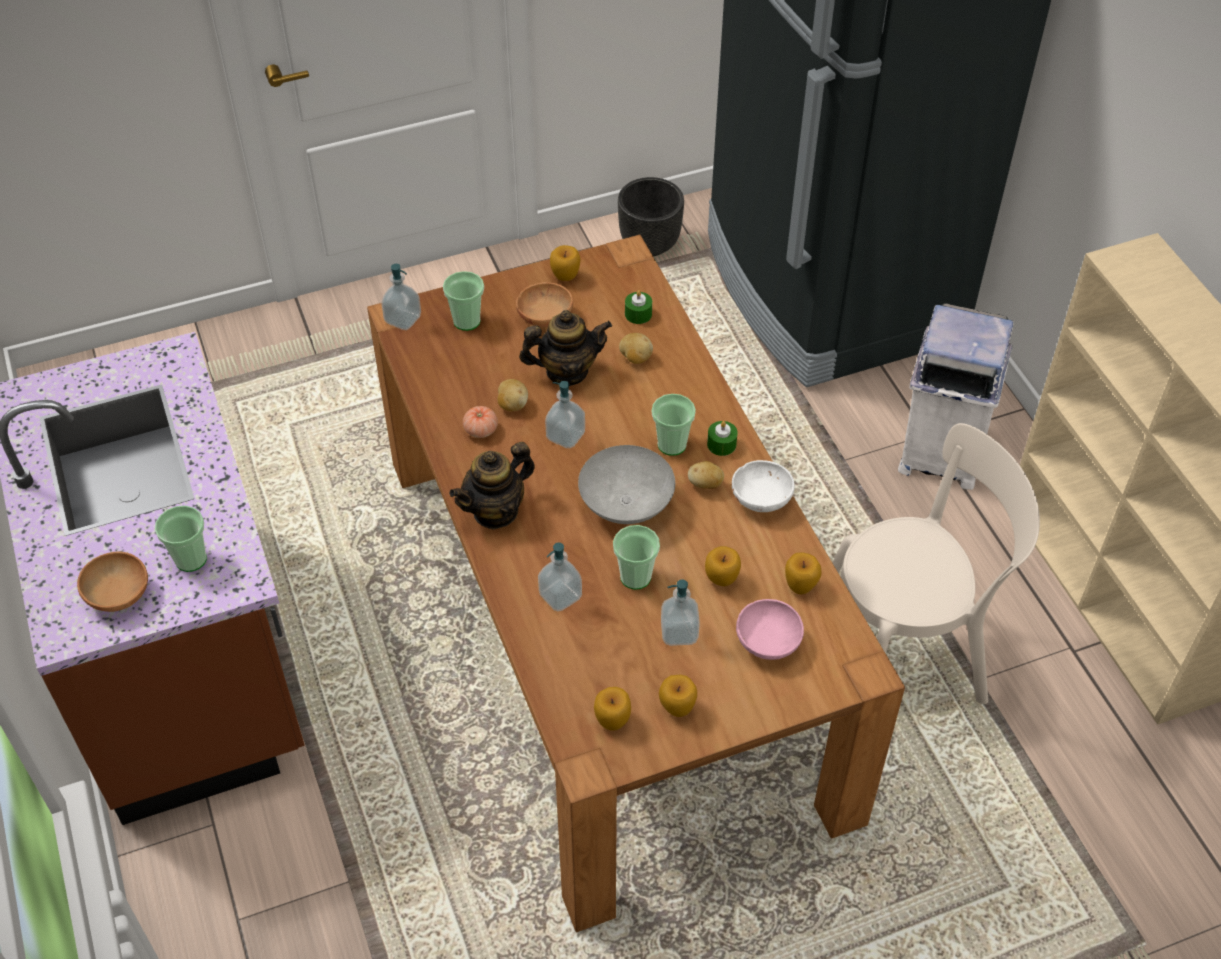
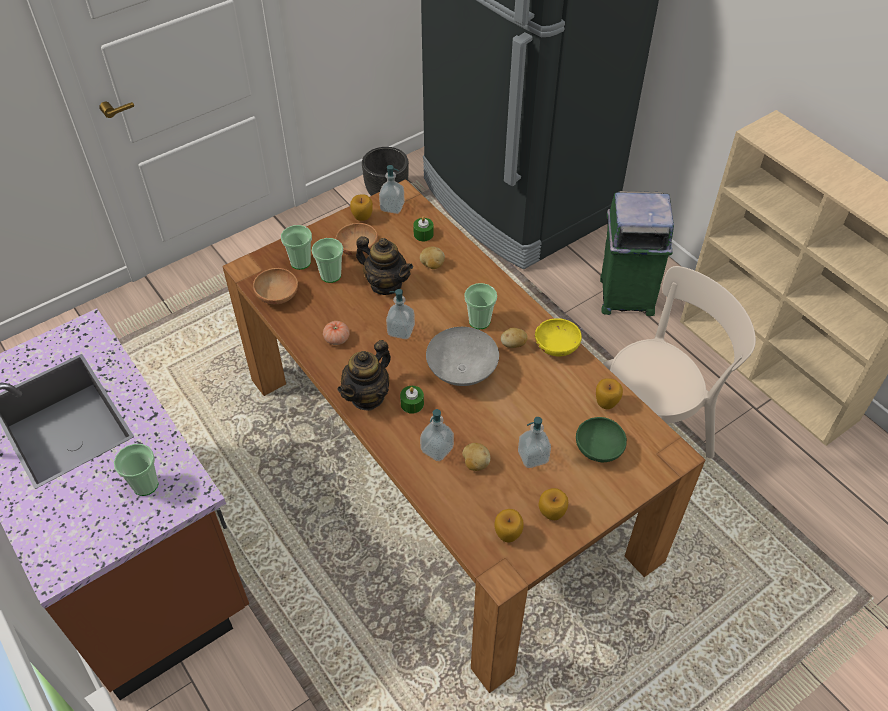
camera: 15 degrees left, 0 degrees up
brown bowl [77,552,148,612] -> brown bowl moved to [253,268,298,304]
soap dispenser [381,264,421,330] -> soap dispenser moved to [379,165,405,214]
potato [497,379,528,412] -> potato moved to [462,443,490,471]
teapot [519,310,612,386] -> teapot turned 60 degrees clockwise [356,236,413,295]
cup [613,525,660,590] -> cup moved to [312,238,343,283]
apple [705,546,741,586] -> none
green candle [707,421,738,456] -> green candle moved to [400,386,424,414]
white bowl [732,460,795,512] -> yellow bowl [535,318,582,357]
pink bowl [736,599,804,660] -> green bowl [576,417,627,462]
white trash can [898,303,1014,490] -> green trash can [600,191,674,316]

